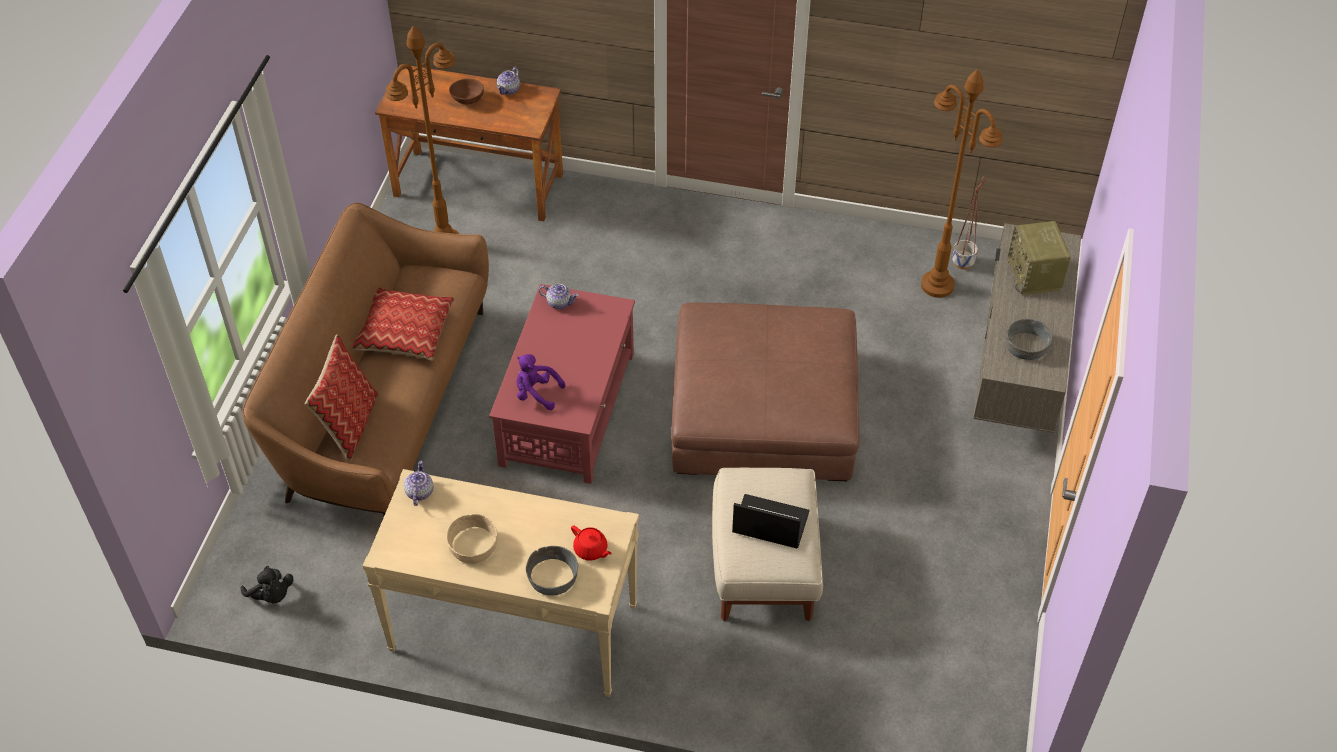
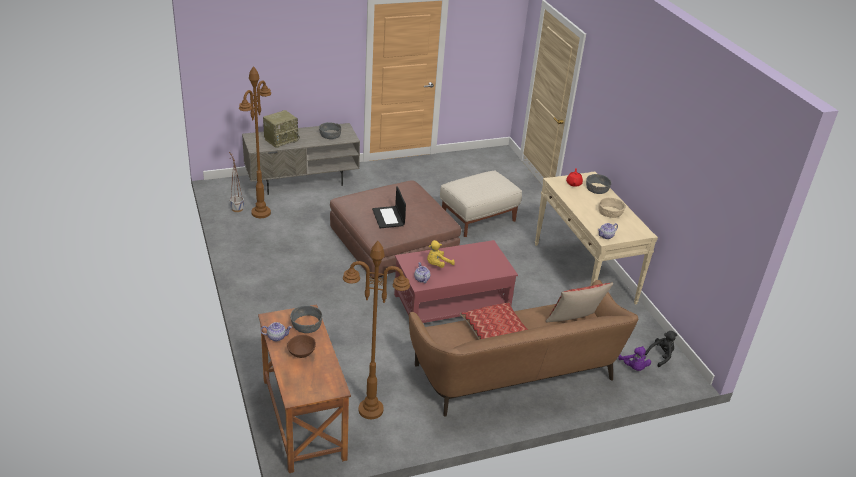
camera: 125 degrees left, 15 degrees down
black plush toy [241,566,293,603] -> black plush toy turned 45 degrees clockwise [645,331,677,367]
purple plush toy [517,354,565,410] -> purple plush toy moved to [618,346,651,371]
laptop [732,494,810,548] -> laptop moved to [372,186,406,228]
none -> grey bowl [290,305,322,333]
none -> yellow plush toy [427,240,455,268]

